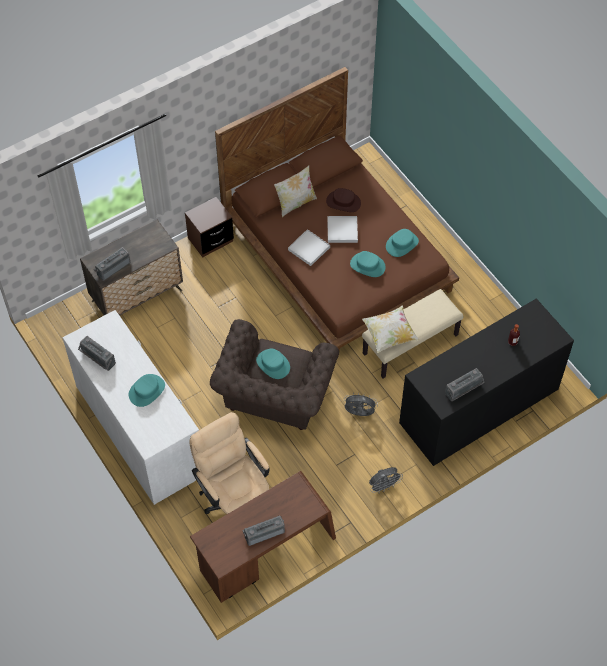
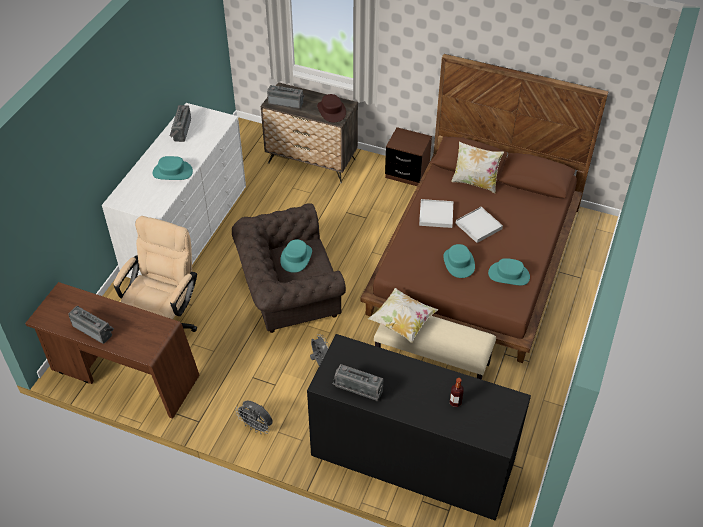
camera: 55 degrees right, 10 degrees down
brown hat [326,188,361,212] -> brown hat moved to [317,94,346,122]

